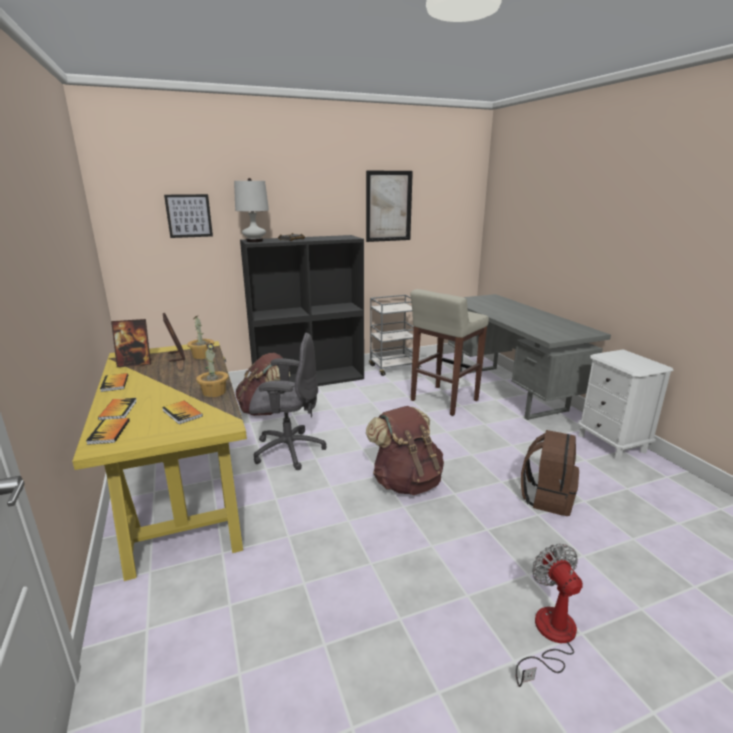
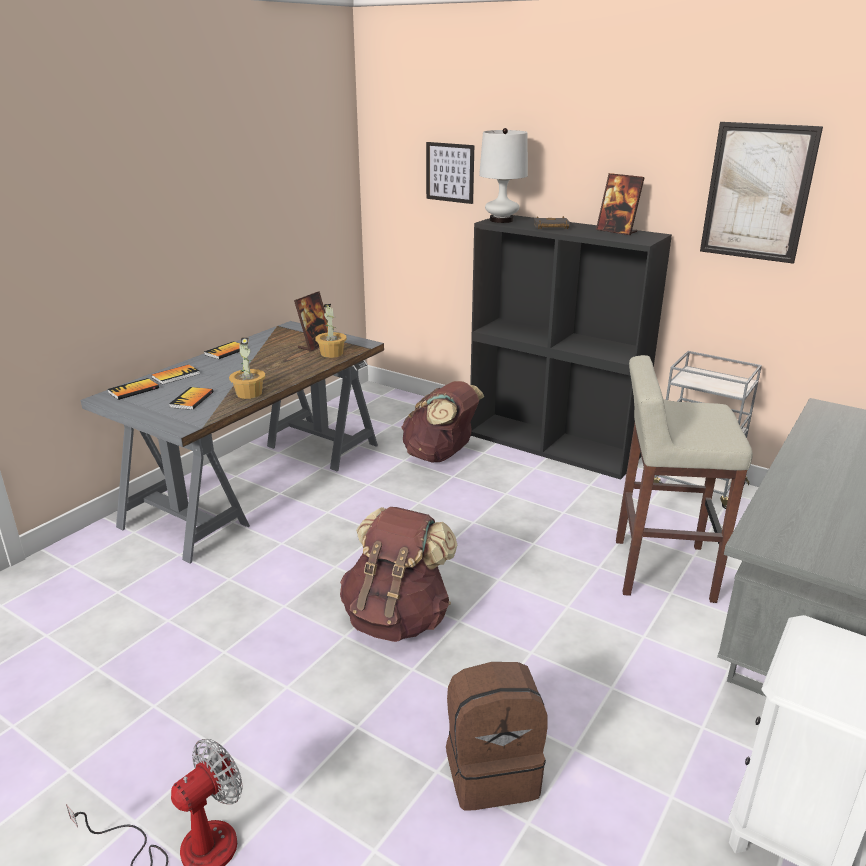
camera: 55 degrees right, 5 degrees up
yellow desk [72,341,247,581] -> grey desk [80,321,384,564]
picture frame [111,319,151,367] -> picture frame moved to [596,173,645,235]
grey office chair [249,333,327,470] -> none

